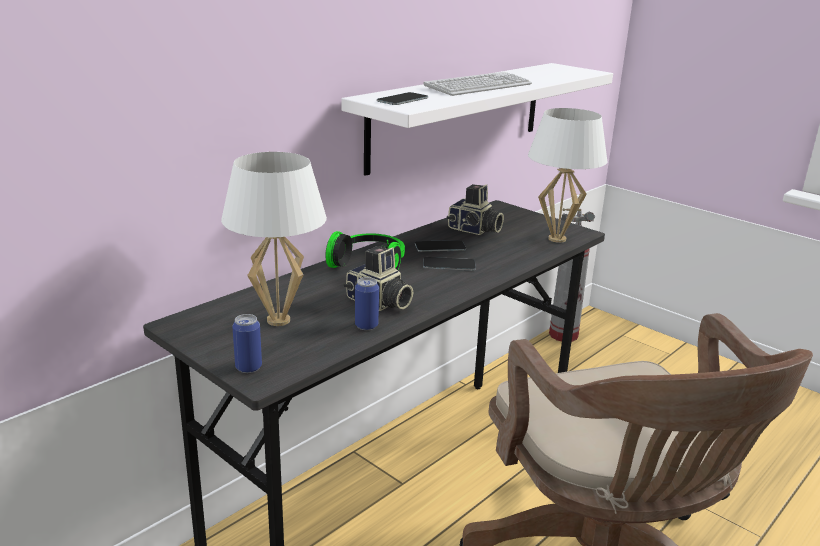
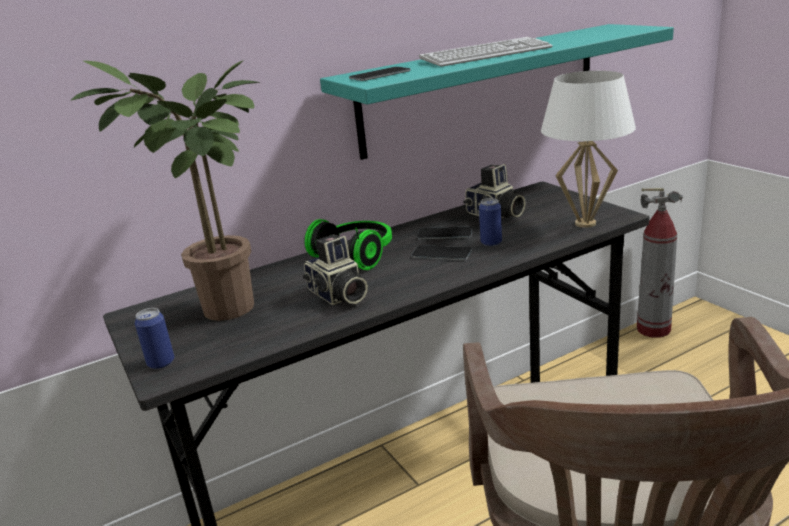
camera: 20 degrees right, 0 degrees up
white table lamp [221,152,327,326] -> potted plant [70,60,260,321]
white shelf [341,63,613,176] -> turquoise shelf [320,24,674,160]
can [355,277,379,330] -> can moved to [479,198,502,246]

